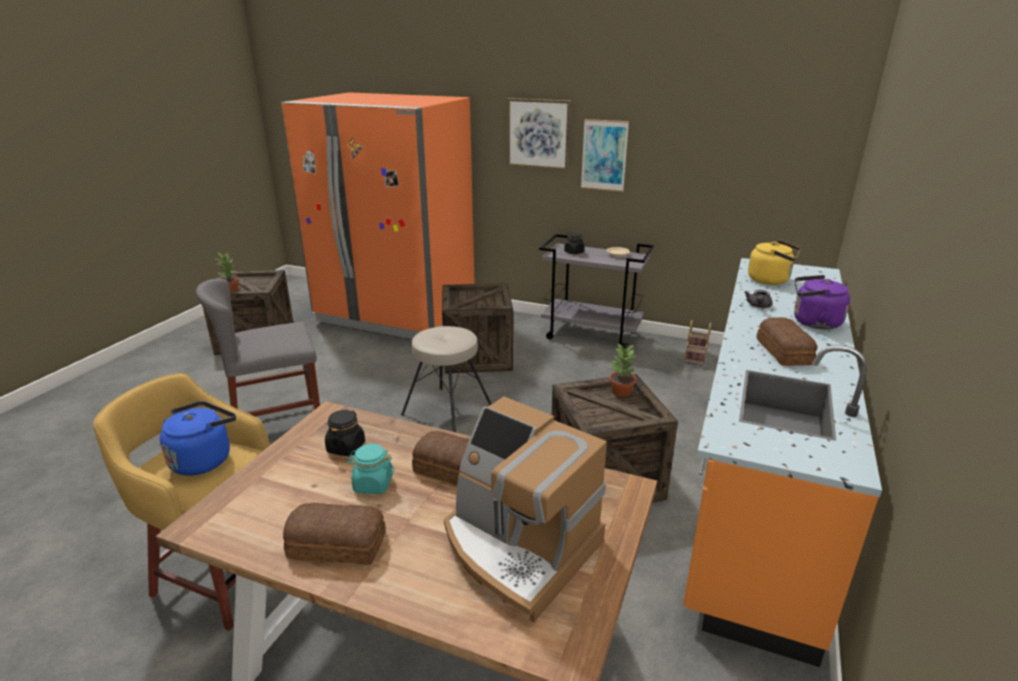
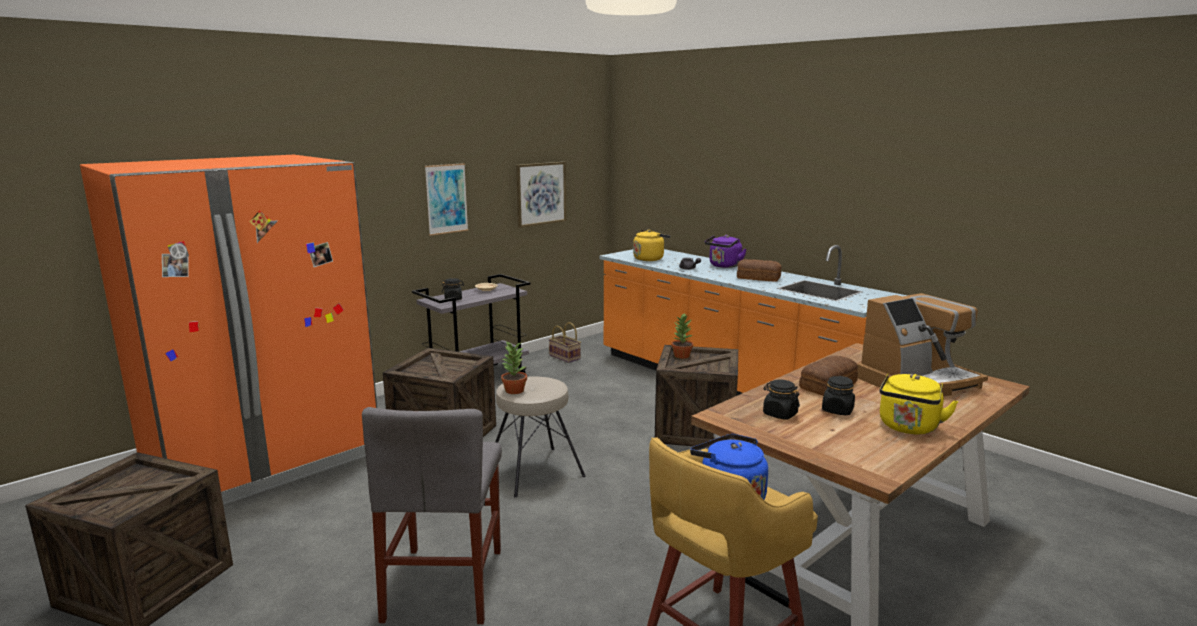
camera: 65 degrees left, 10 degrees down
potted plant [216,253,239,292] -> potted plant moved to [501,341,527,394]
bread [283,503,386,565] -> yellow kettle [879,374,959,434]
turquoise jar [347,444,395,494] -> black jar [822,376,855,415]
picture [507,98,571,170] -> picture moved to [516,162,567,228]

